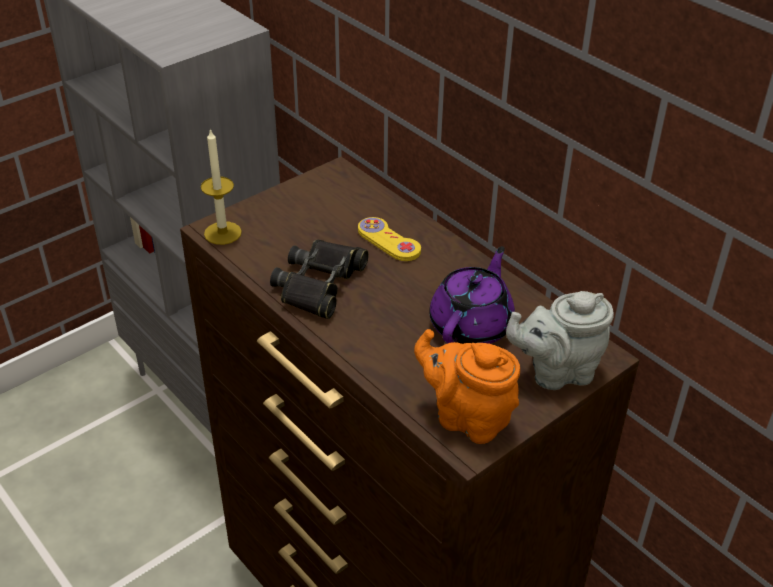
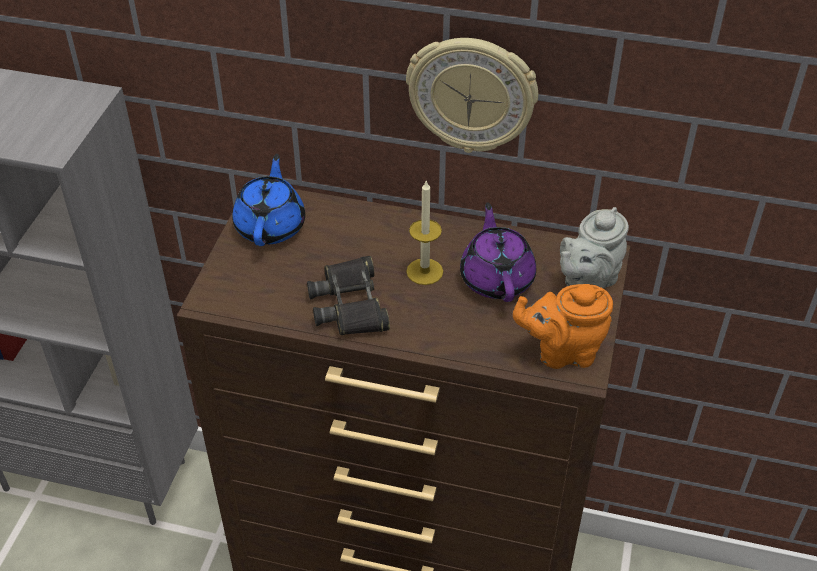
camera: 35 degrees left, 5 degrees up
candle [201,128,242,245] -> candle moved to [406,181,443,285]
yellow game controller [358,217,421,261] -> none
none -> blue teapot [232,154,305,246]
none -> wall clock [406,38,538,153]

